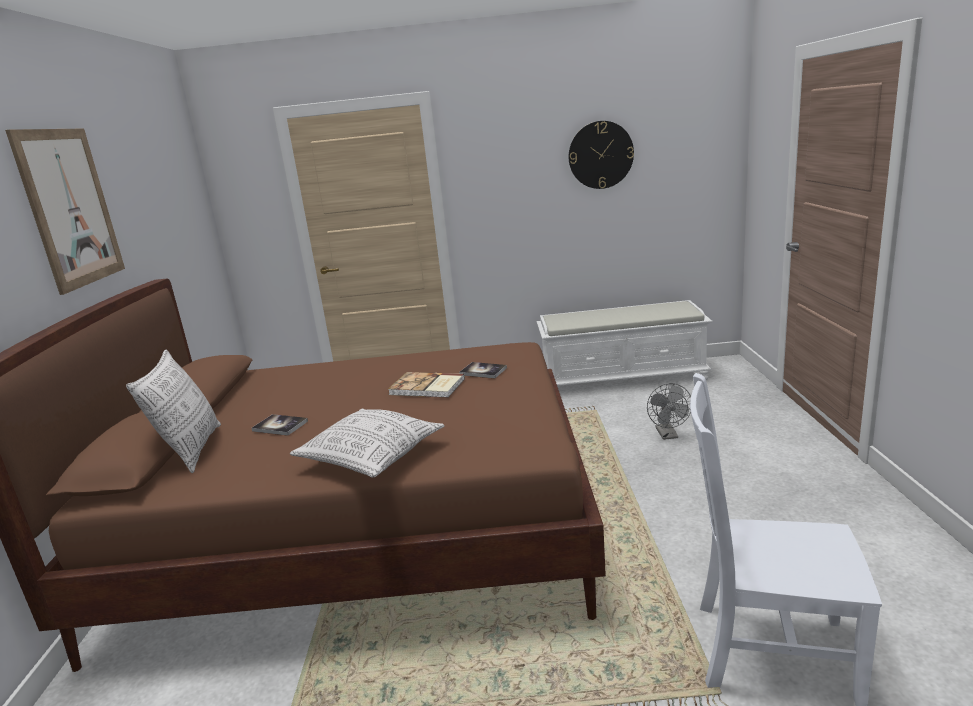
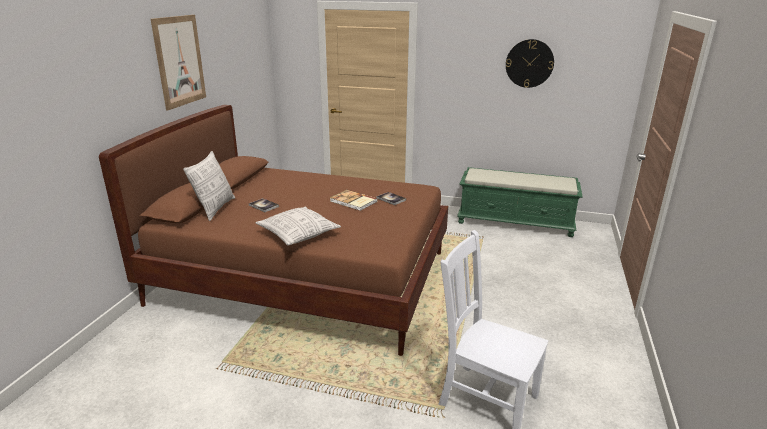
camera: 15 degrees right, 5 degrees up
white bench [537,300,713,386] -> green bench [457,167,583,237]
grey fan [647,383,691,440] -> none

